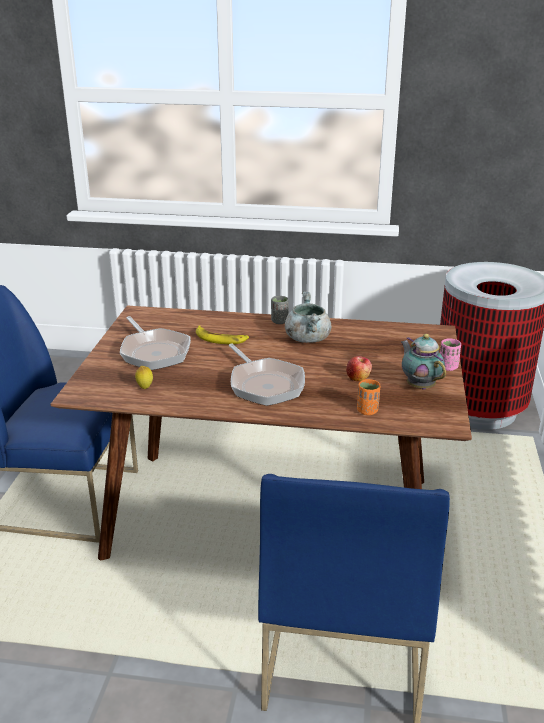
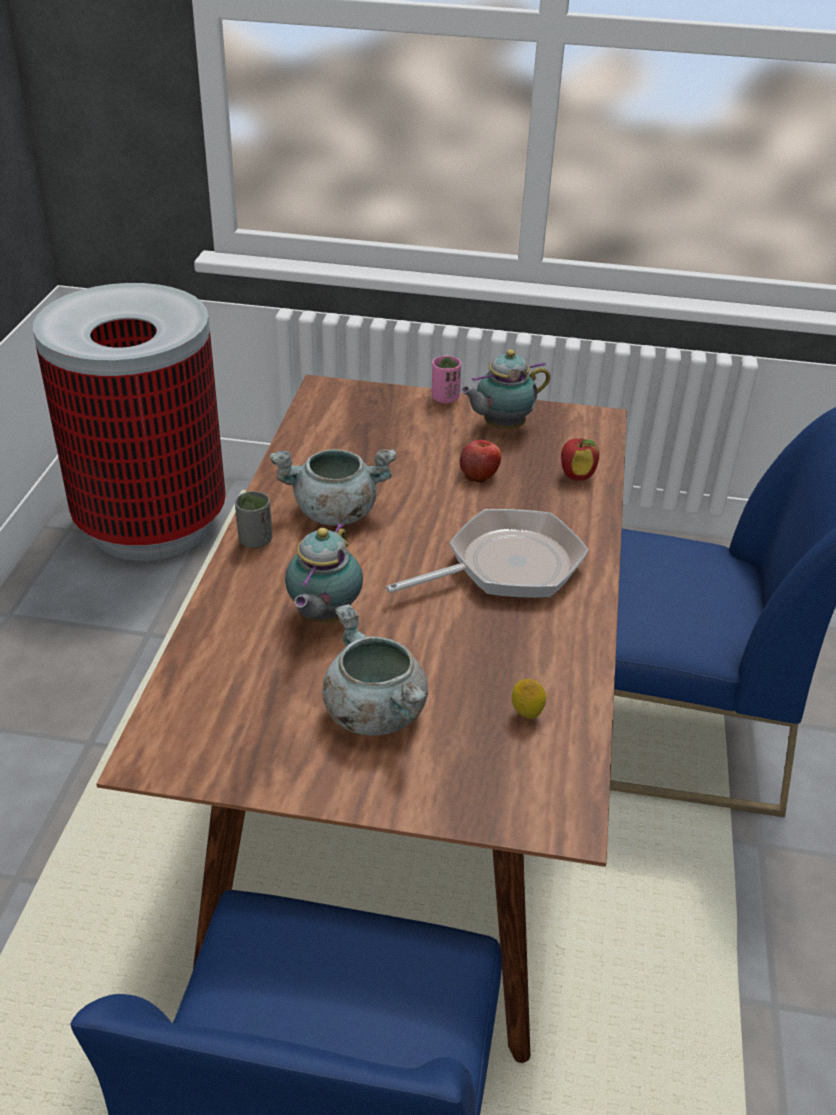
camera: 90 degrees left, 10 degrees up
frying pan [120,316,191,370] -> grey cooking pot [322,604,429,736]
banana [196,325,249,344] -> teapot [285,523,363,623]
orange cup [357,379,380,415] -> apple [561,438,599,481]

